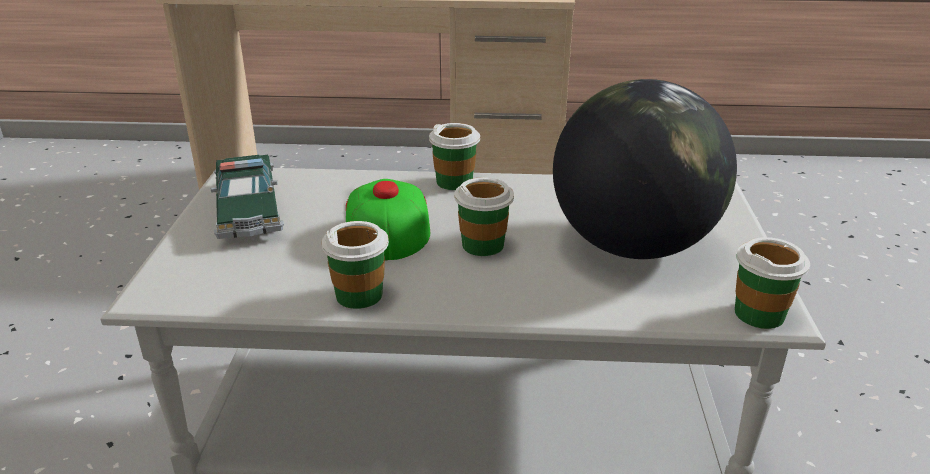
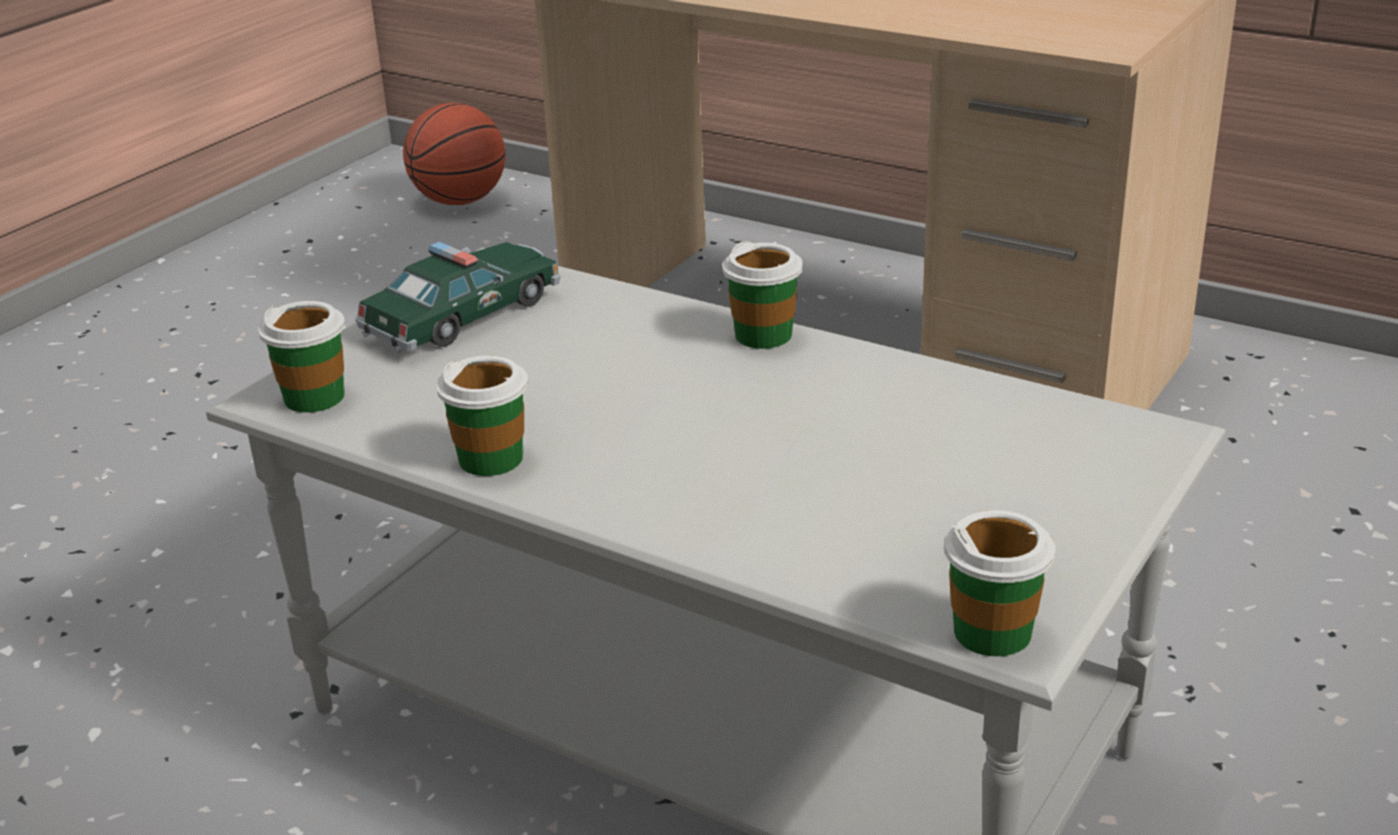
camera: 30 degrees right, 0 degrees up
toy car [211,155,284,239] -> toy car turned 150 degrees counterclockwise [355,242,561,353]
cap [346,179,430,261] -> none
cup [454,177,514,256] -> cup moved to [258,301,345,413]
globe [553,79,737,259] -> none
none -> basketball [403,103,505,205]

